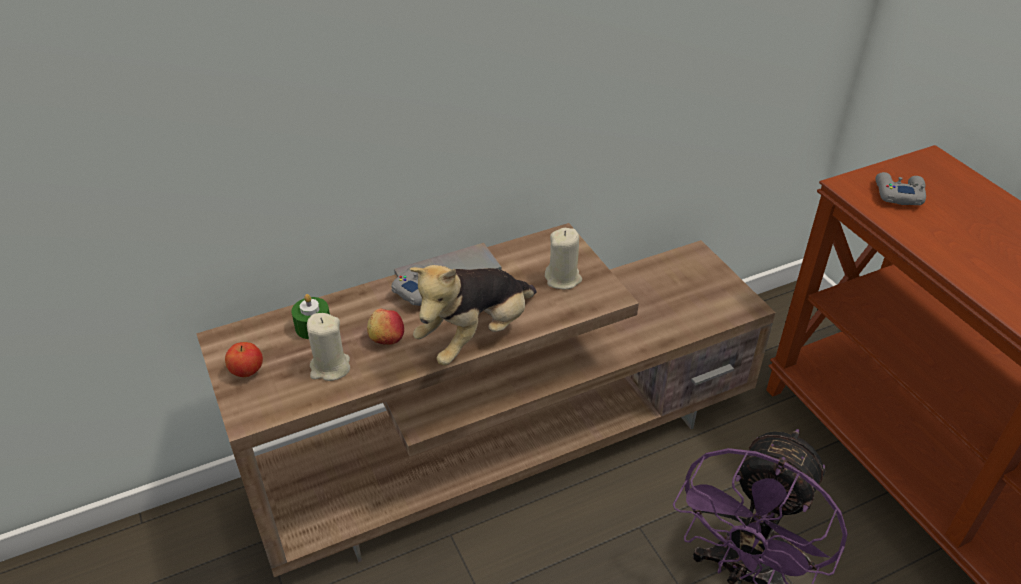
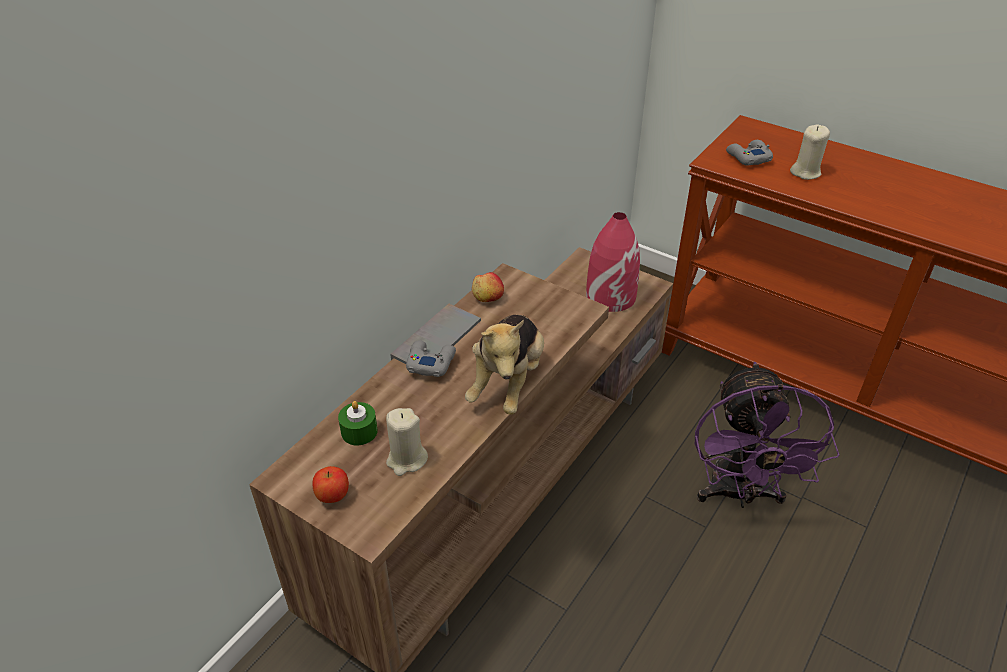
camera: 30 degrees left, 0 degrees up
apple [367,309,404,345] -> apple moved to [472,272,504,302]
beige candle [545,228,582,289] -> beige candle moved to [790,125,830,180]
none -> red vase [586,212,640,312]

